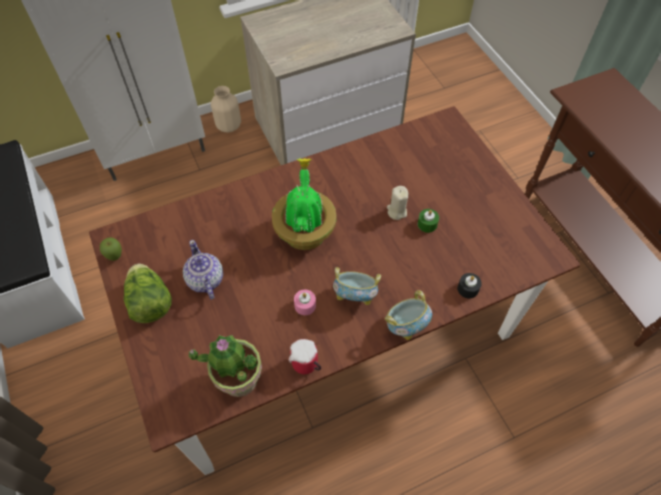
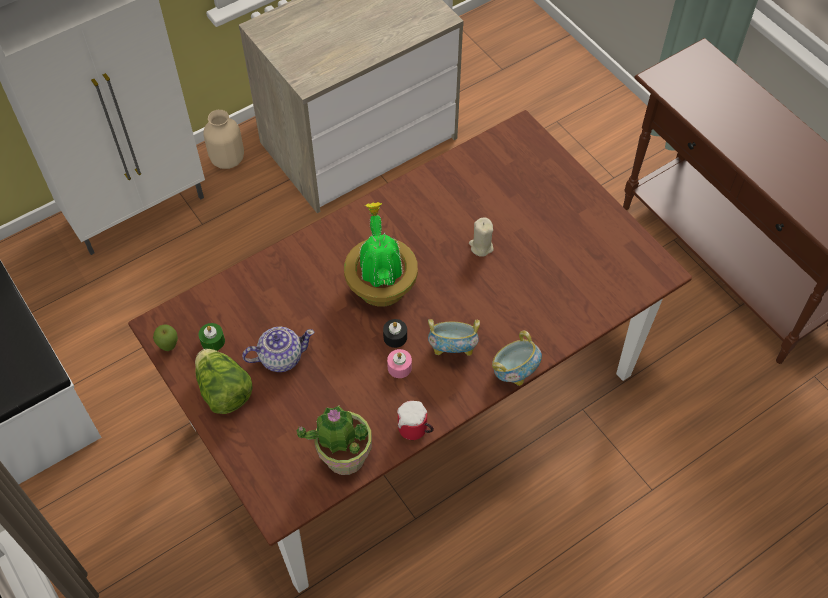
camera: 10 degrees left, 0 degrees up
teapot [183,240,223,300] -> teapot turned 105 degrees clockwise [242,326,314,372]
green candle [418,209,439,233] -> green candle moved to [199,323,225,351]
black candle [457,273,482,298] -> black candle moved to [383,319,407,348]

